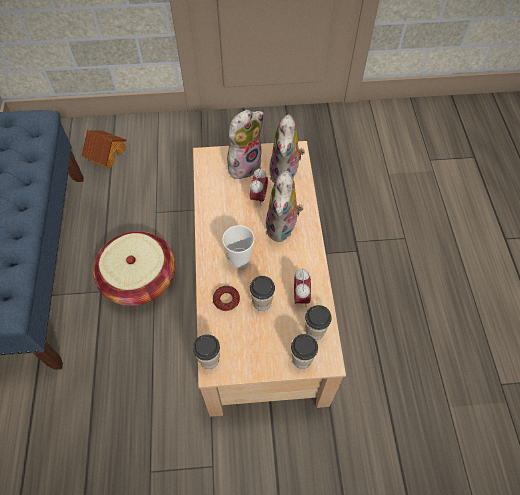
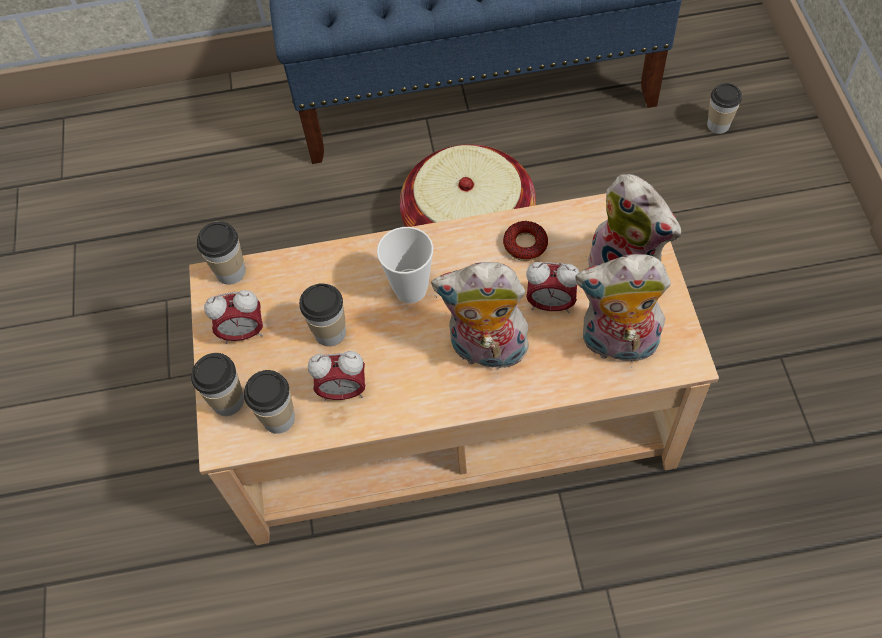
camera: 90 degrees right, 0 degrees up
toy house [82,130,126,169] -> cup [707,83,742,134]
donut [213,286,240,311] -> donut moved to [503,221,548,261]
none -> alarm clock [204,290,263,344]

